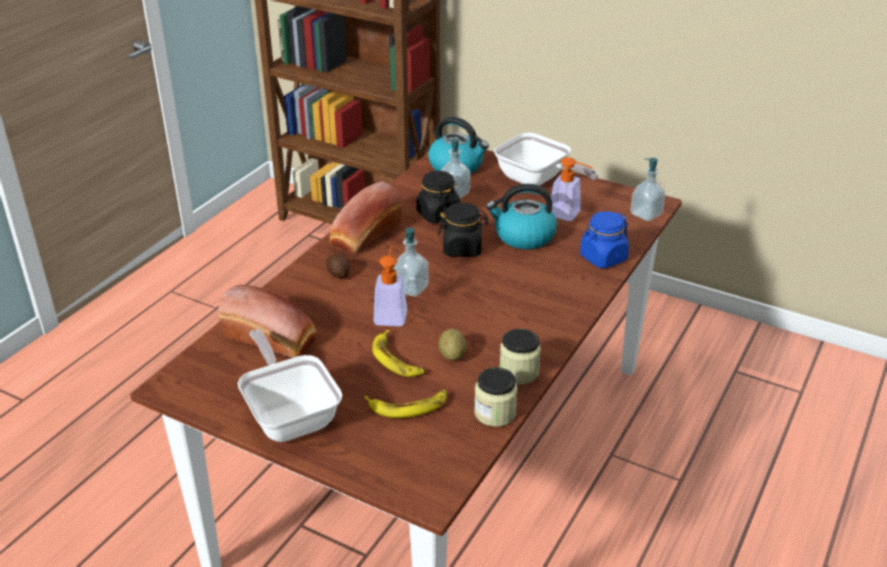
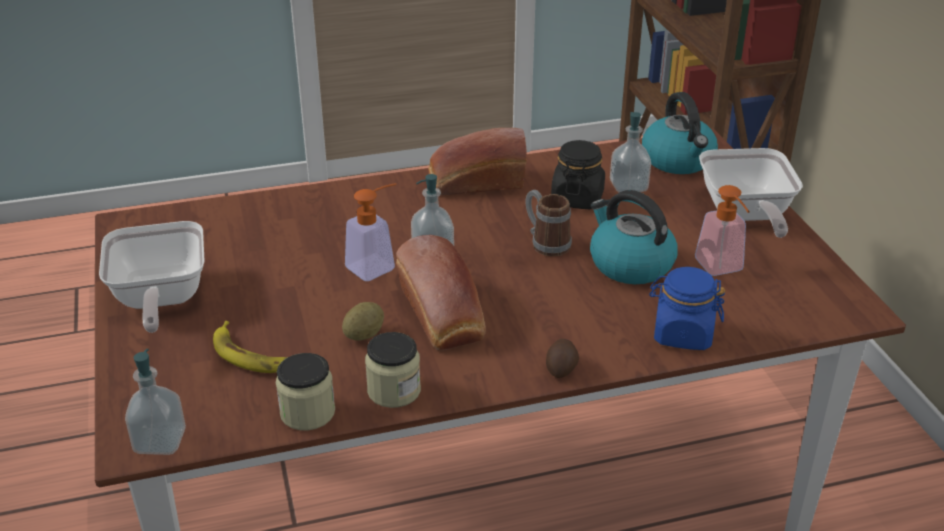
camera: 45 degrees right, 0 degrees up
bread [218,285,317,358] -> bread moved to [396,235,486,350]
frying pan [238,329,342,442] -> frying pan turned 150 degrees clockwise [99,221,205,333]
potato [326,254,350,278] -> potato moved to [546,339,579,378]
banana [372,330,424,377] -> none
black jar [438,203,489,257] -> mug [526,190,572,256]
soap dispenser [630,158,666,221] -> soap dispenser moved to [125,349,186,455]

